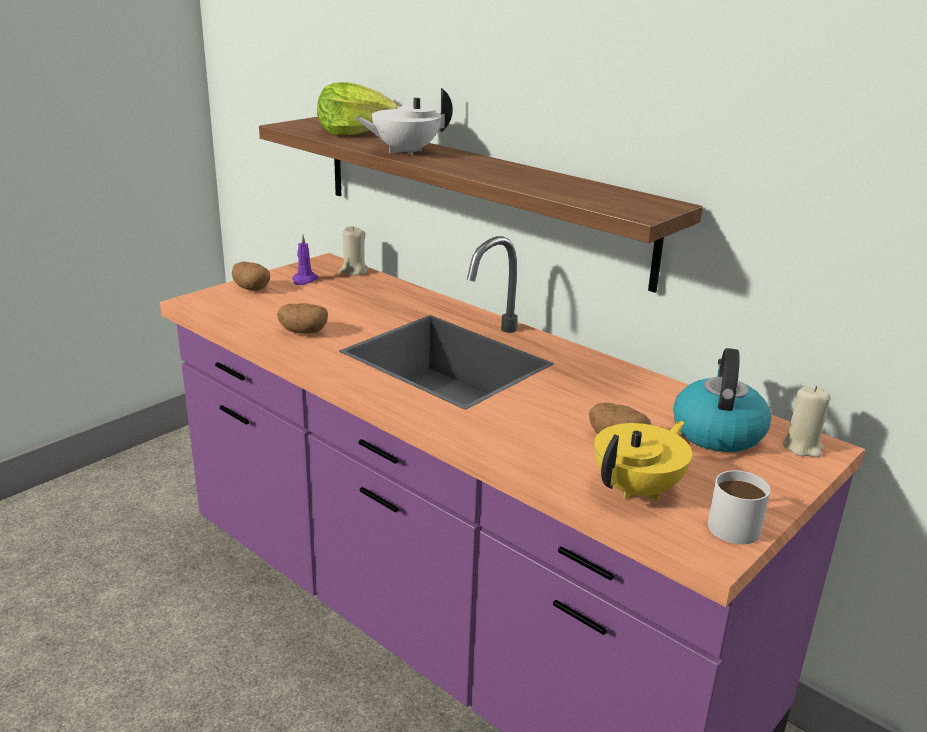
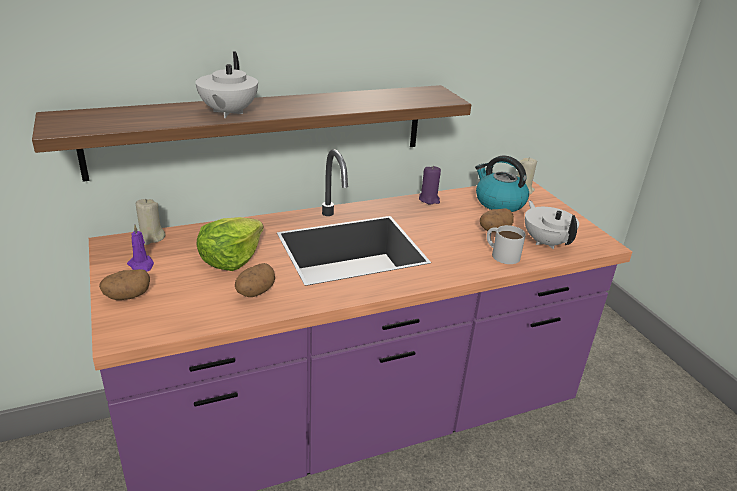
camera: 65 degrees left, 5 degrees up
lettuce [317,82,399,135] -> lettuce moved to [197,217,264,271]
yellow teapot [594,421,692,501] -> white teapot [525,200,579,249]
white mug [708,471,770,544] -> white mug moved to [487,225,526,264]
none -> purple candle [419,165,441,205]

